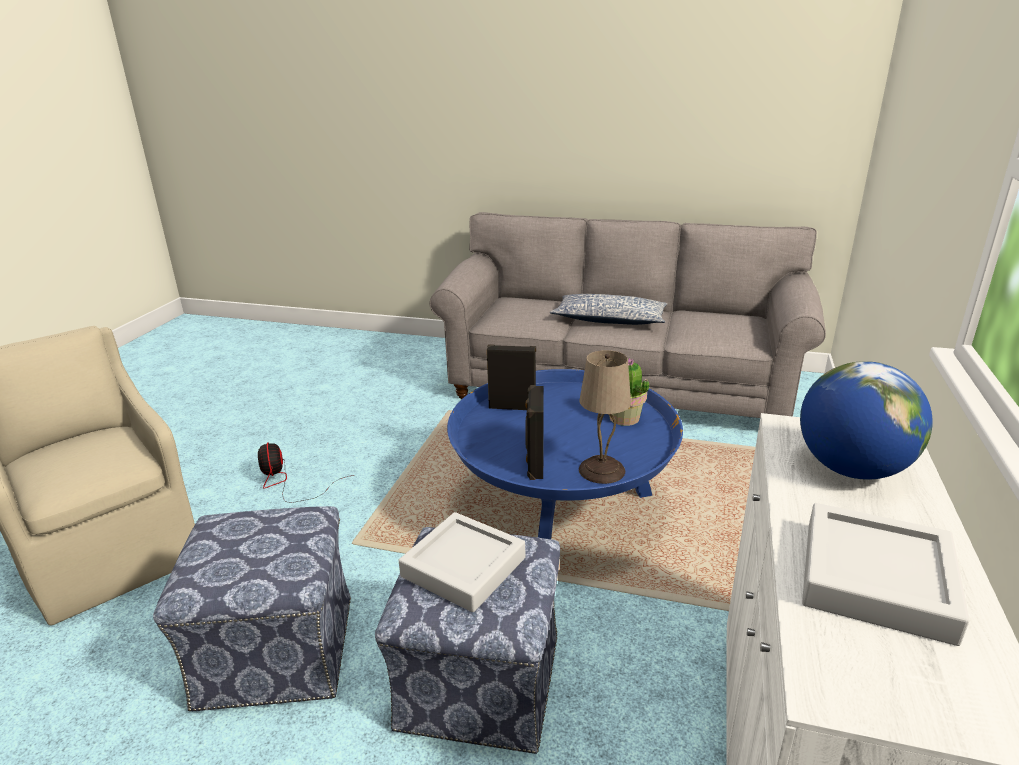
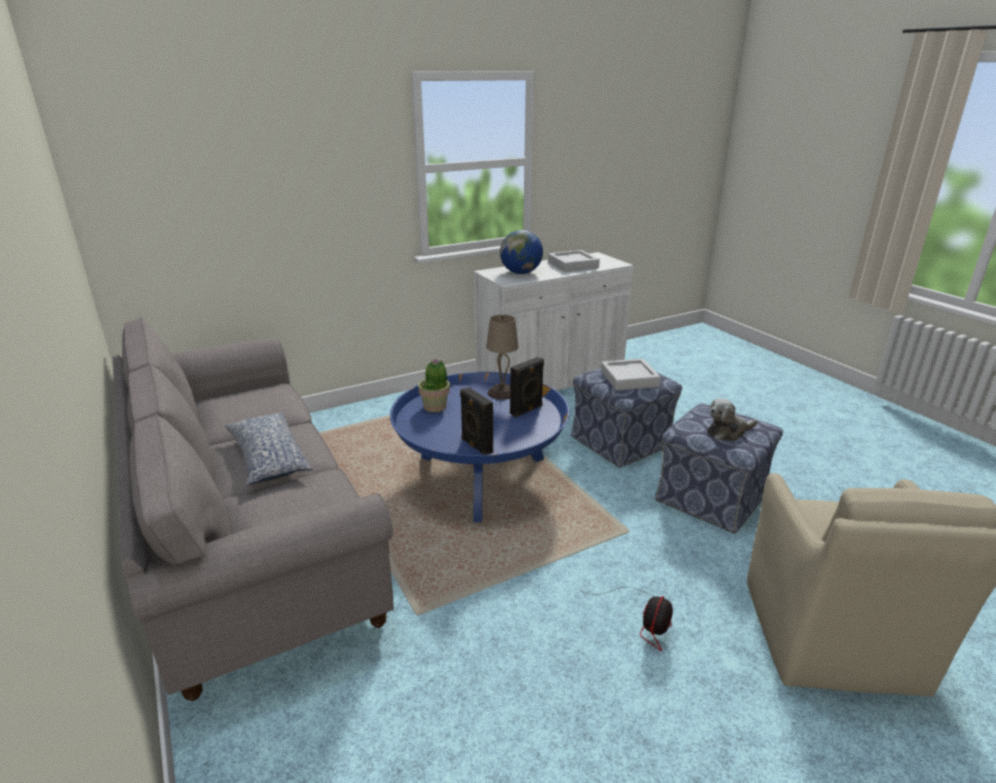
camera: 135 degrees left, 0 degrees up
none -> plush toy [707,398,757,441]

